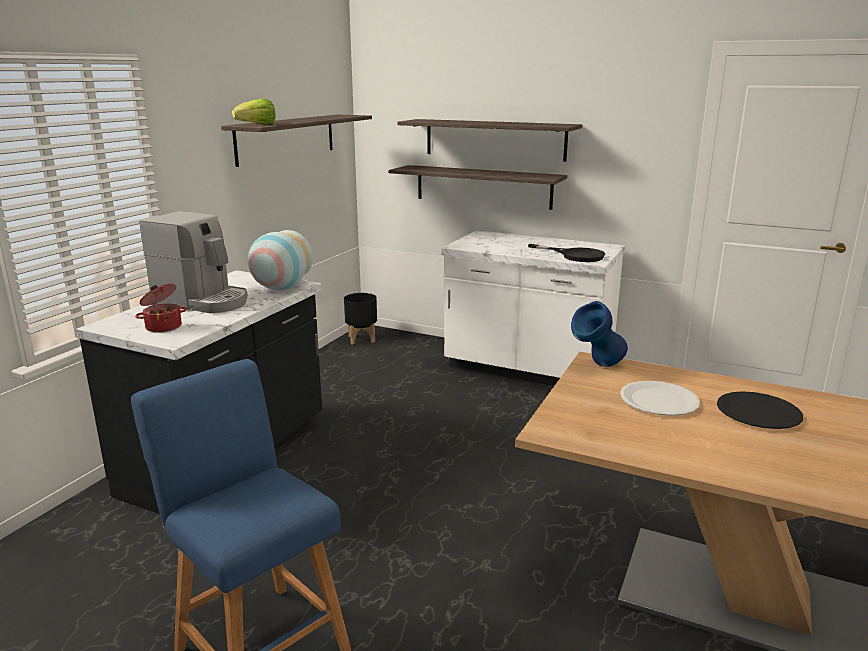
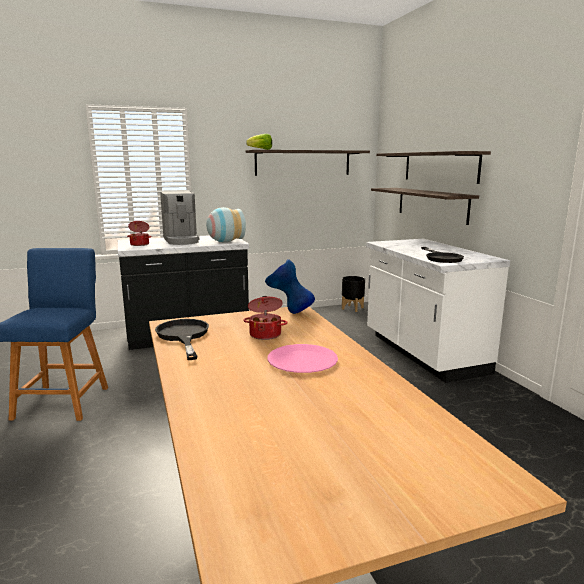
camera: 45 degrees right, 5 degrees down
white plate [620,381,700,416] -> cooking pot [243,296,287,340]
black plate [717,391,803,429] -> pink plate [267,344,338,373]
none -> black frying pan [155,319,209,360]

